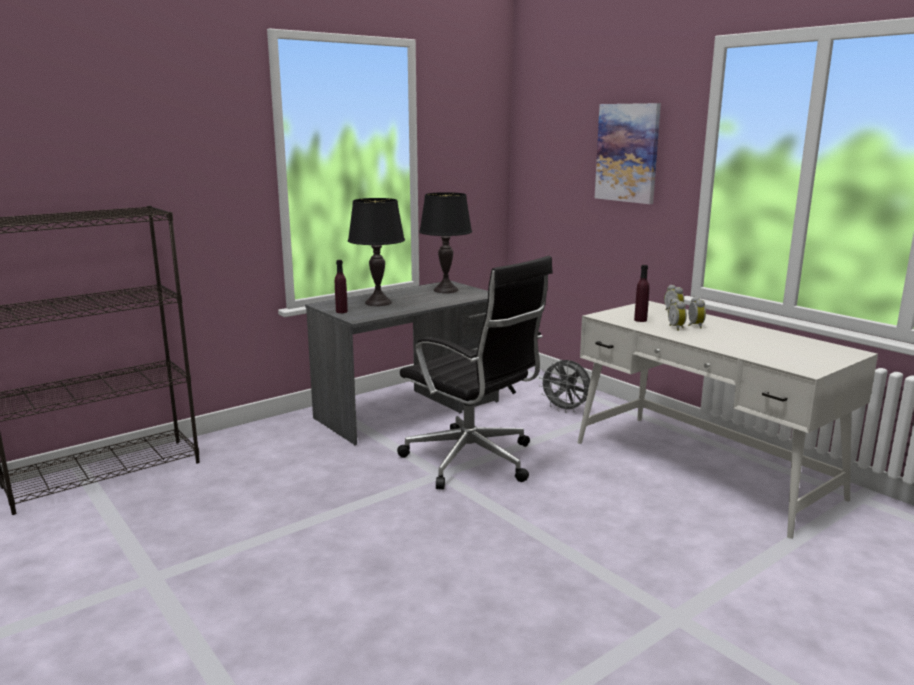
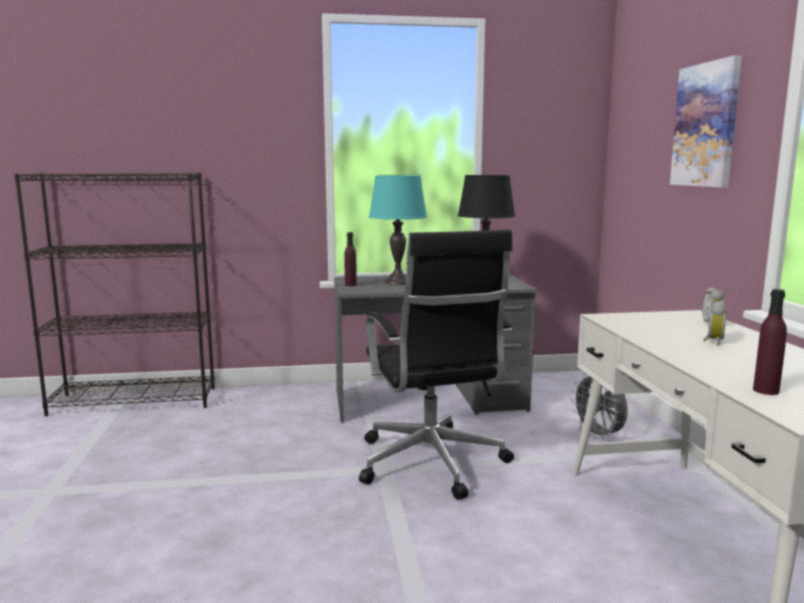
camera: 30 degrees right, 5 degrees down
black table lamp [348,198,405,306] -> turquoise table lamp [369,175,427,285]
purple bottle [634,265,649,322] -> purple bottle moved to [753,289,787,395]
alarm clock [668,298,687,331] -> none

